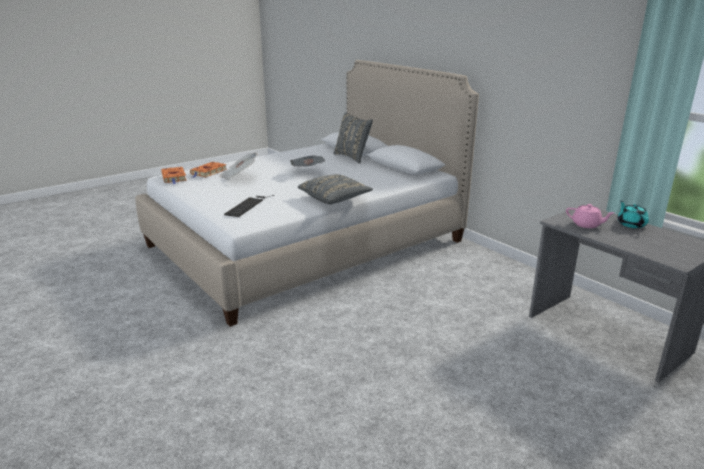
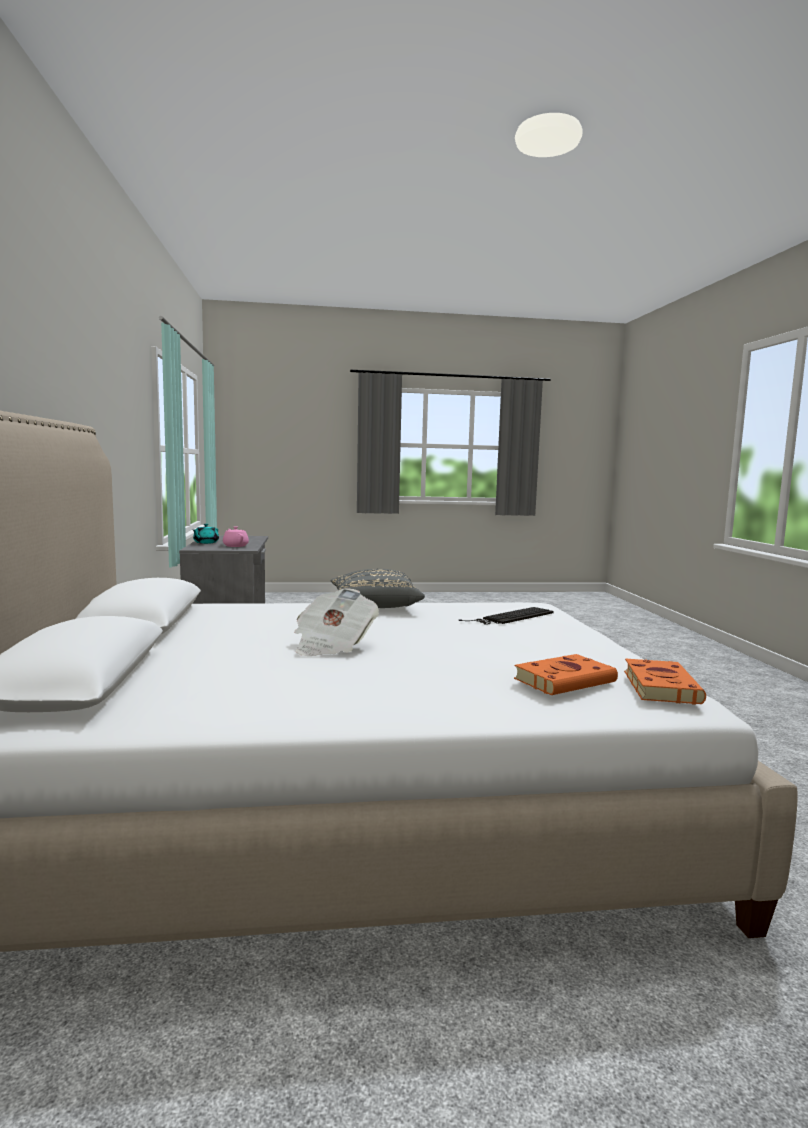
camera: 150 degrees left, 15 degrees down
newspaper [219,153,258,180] -> none
grey pillow [334,112,373,164] -> none

